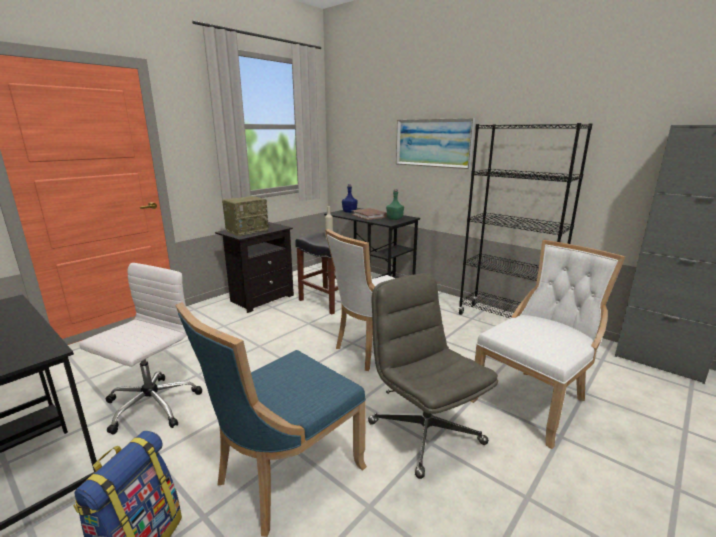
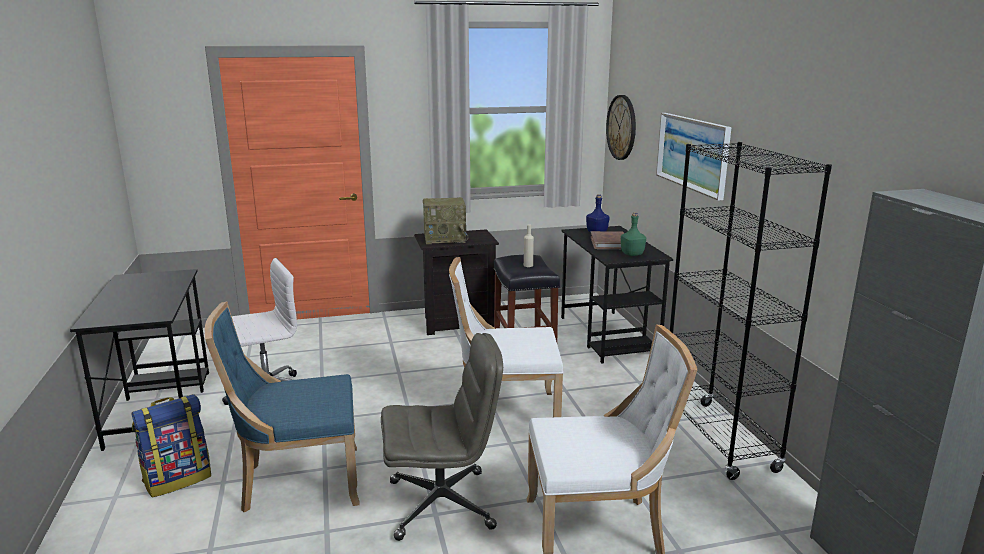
camera: 35 degrees right, 0 degrees up
grey office chair [368,273,498,479] -> grey office chair turned 75 degrees clockwise [381,333,503,541]
none -> wall clock [606,95,636,160]

